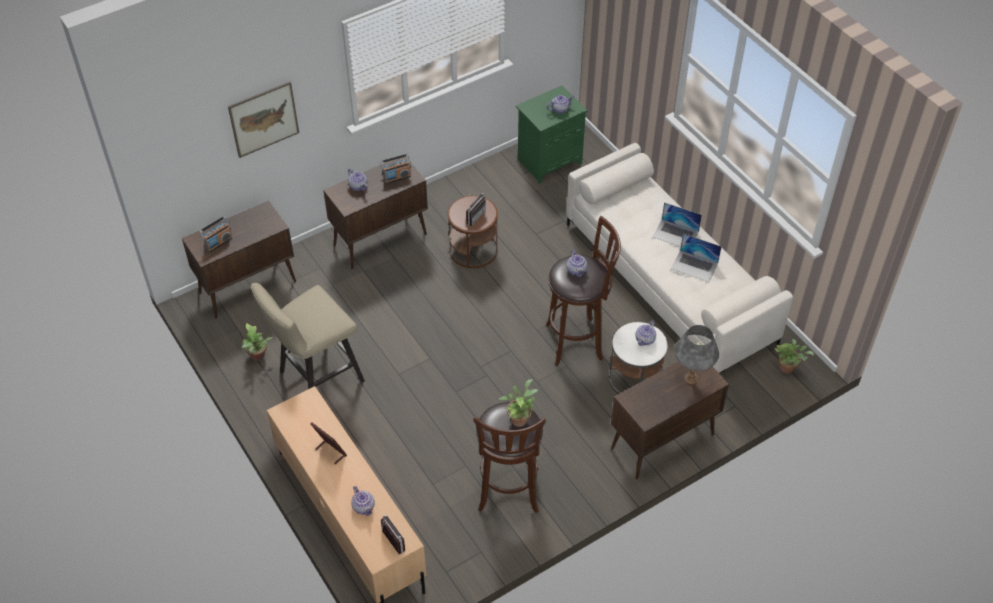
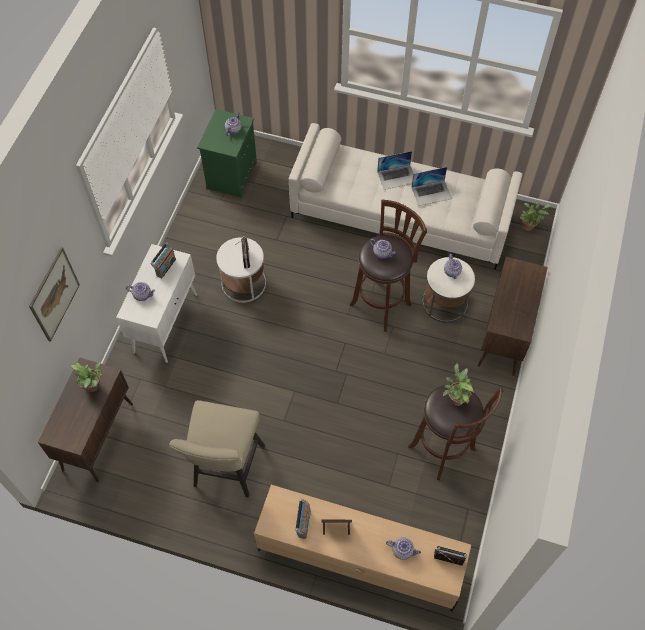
camera: 40 degrees left, 10 degrees up
radio [199,216,233,252] -> radio moved to [295,499,311,539]
potted plant [242,323,273,361] -> potted plant moved to [70,362,102,392]
brown cabinet [323,157,428,269] -> white cabinet [116,244,197,363]
brown side table [448,196,498,268] -> white side table [216,237,266,303]
grey table lamp [674,325,719,384] -> none

